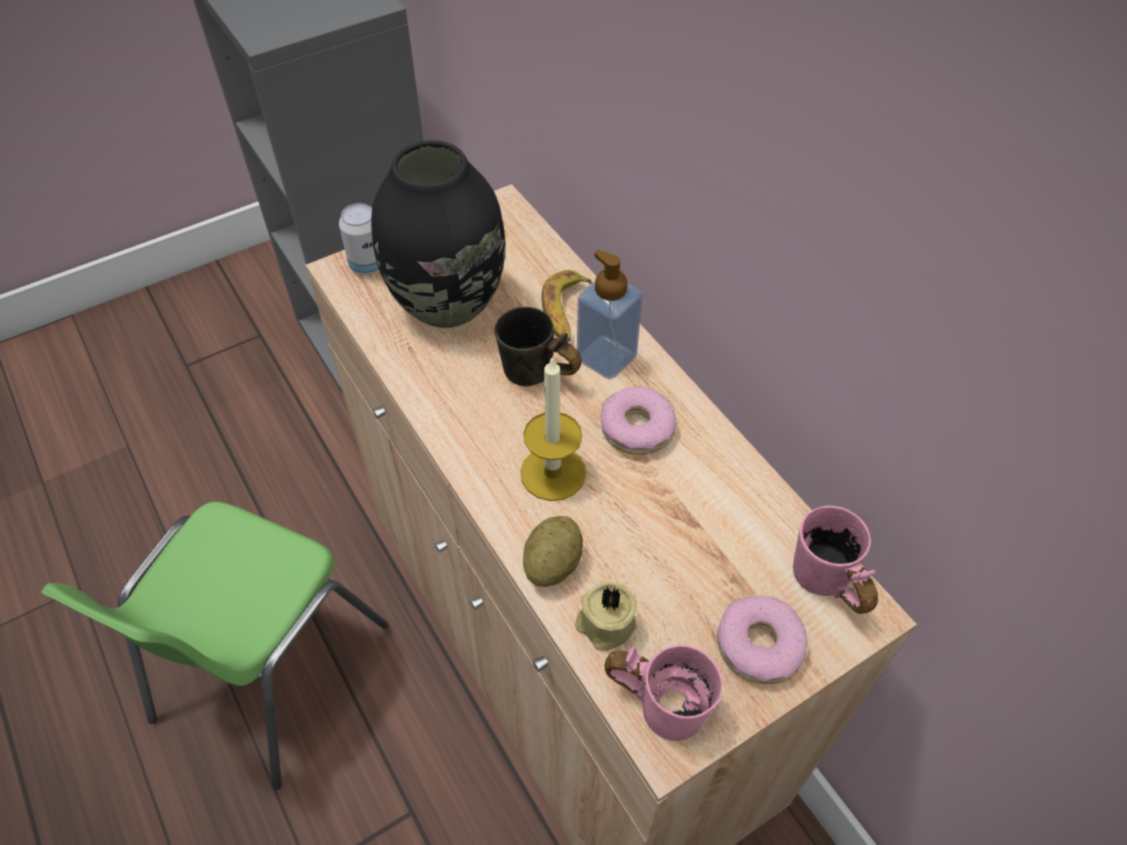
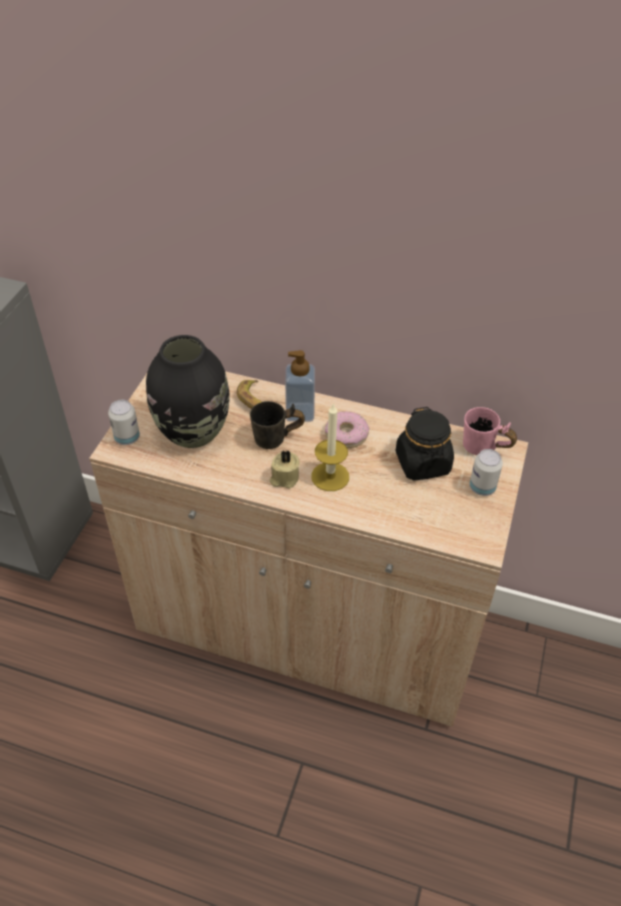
camera: 40 degrees left, 5 degrees down
green chair [41,502,388,790] -> none
potato [523,516,583,587] -> none
beige candle [575,582,637,651] -> beige candle moved to [270,450,299,489]
pink mug [604,645,723,741] -> none
donut [717,596,807,684] -> can [469,449,503,496]
none -> black jar [395,407,454,481]

